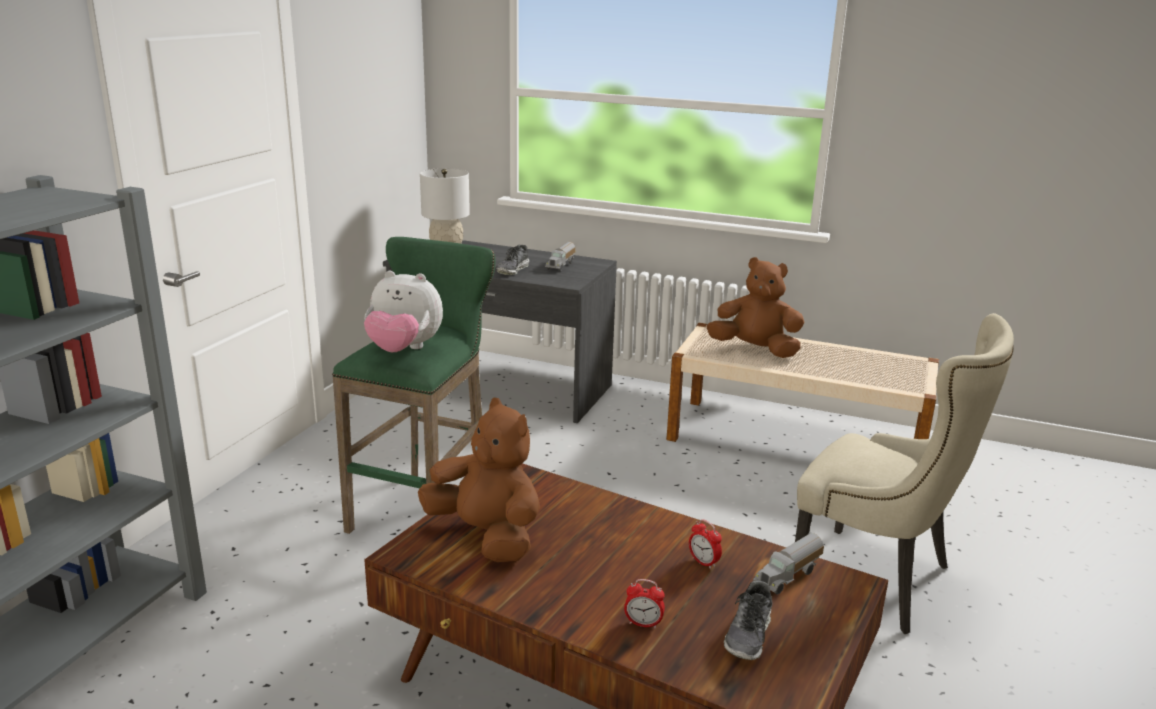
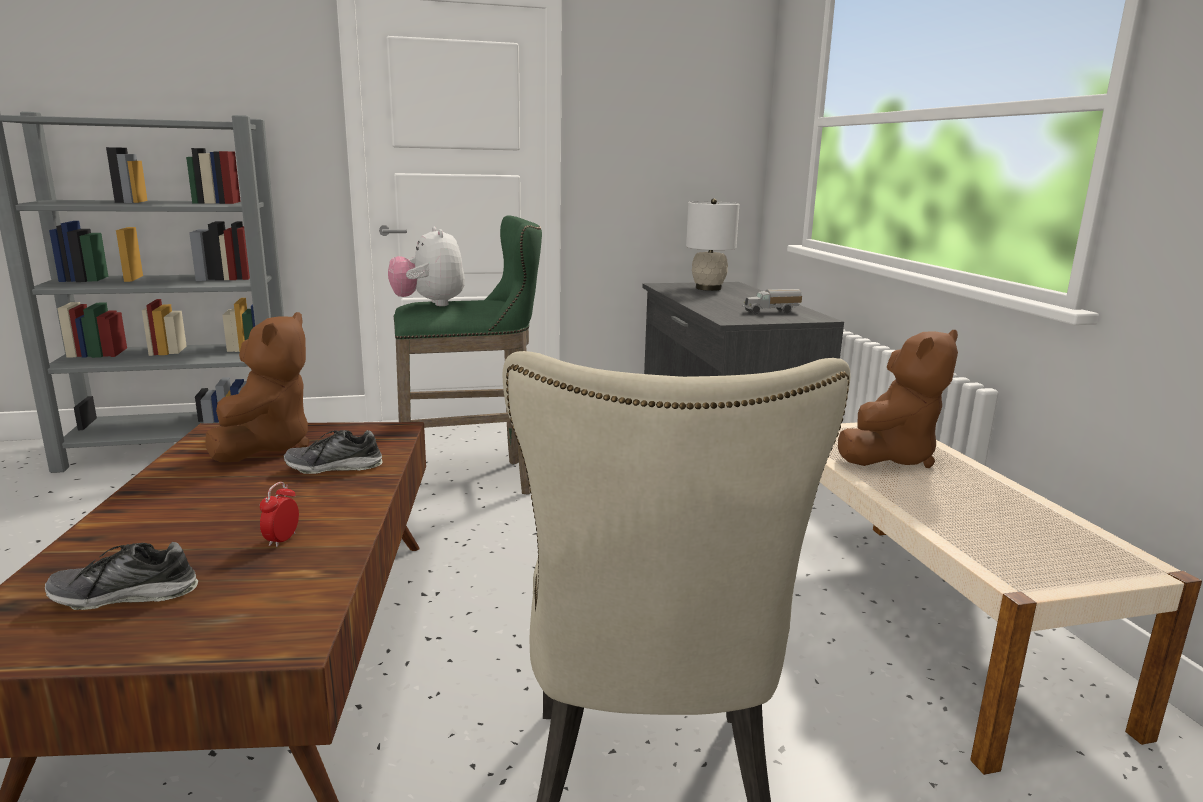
camera: 55 degrees right, 5 degrees down
shoe [496,245,529,275] -> shoe moved to [284,430,383,474]
alarm clock [624,579,665,629] -> none
brown plush toy [707,257,805,358] -> brown plush toy turned 60 degrees clockwise [838,330,958,468]
toy truck [753,533,824,594] -> none

